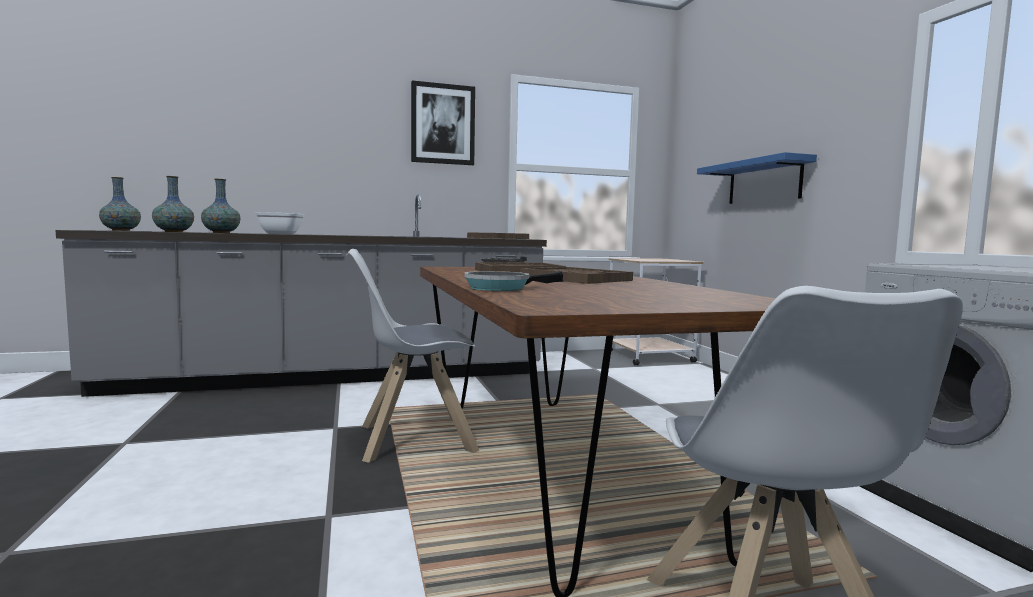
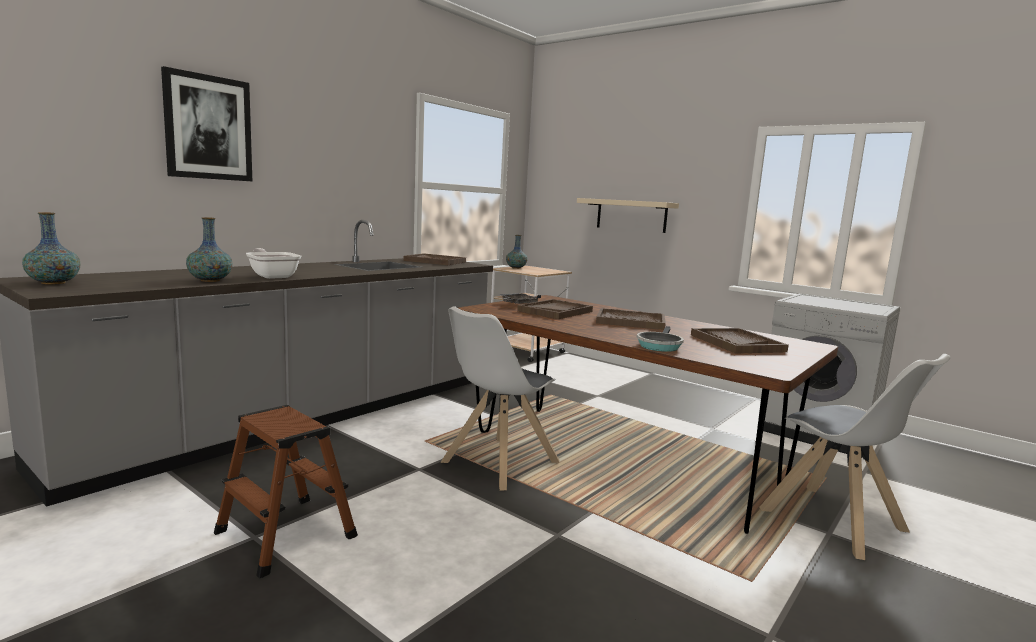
camera: 35 degrees left, 5 degrees up
vase [152,176,194,232] -> vase moved to [506,235,528,269]
picture [411,81,475,165] -> picture moved to [161,66,252,181]
blue shelf [697,152,817,204] -> beige shelf [577,198,679,233]
none -> brown step ladder [214,405,358,578]
none -> brown tray [691,328,789,354]

